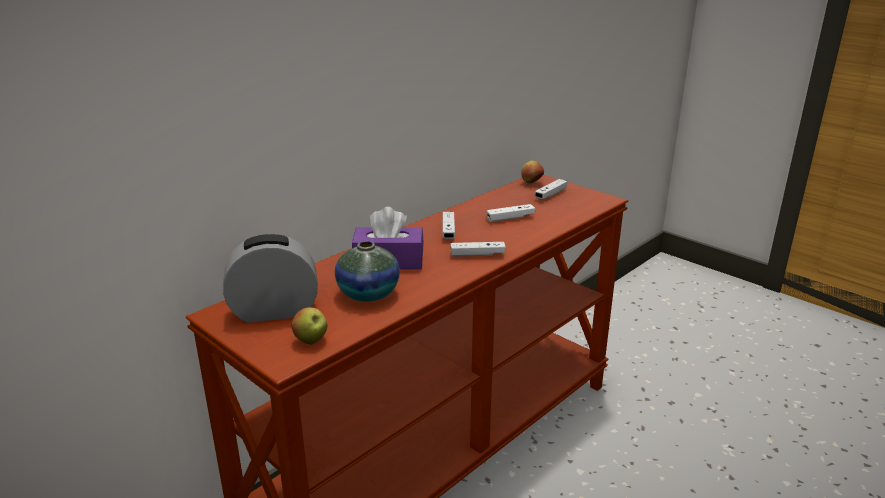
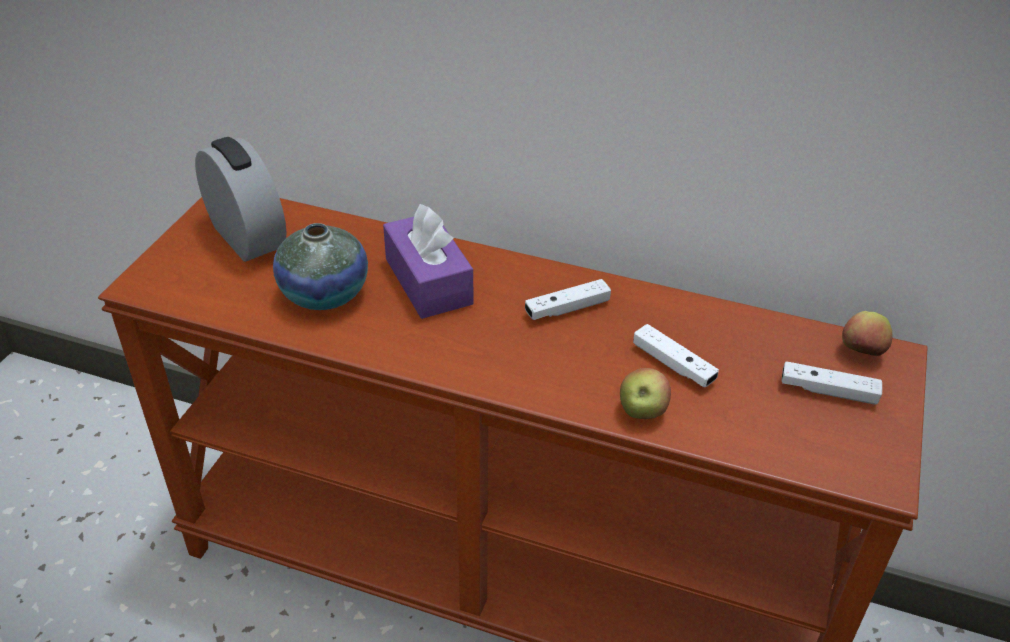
camera: 65 degrees right, 15 degrees up
apple [292,307,327,344] -> apple moved to [620,368,671,419]
white game controller [451,242,506,257] -> none

